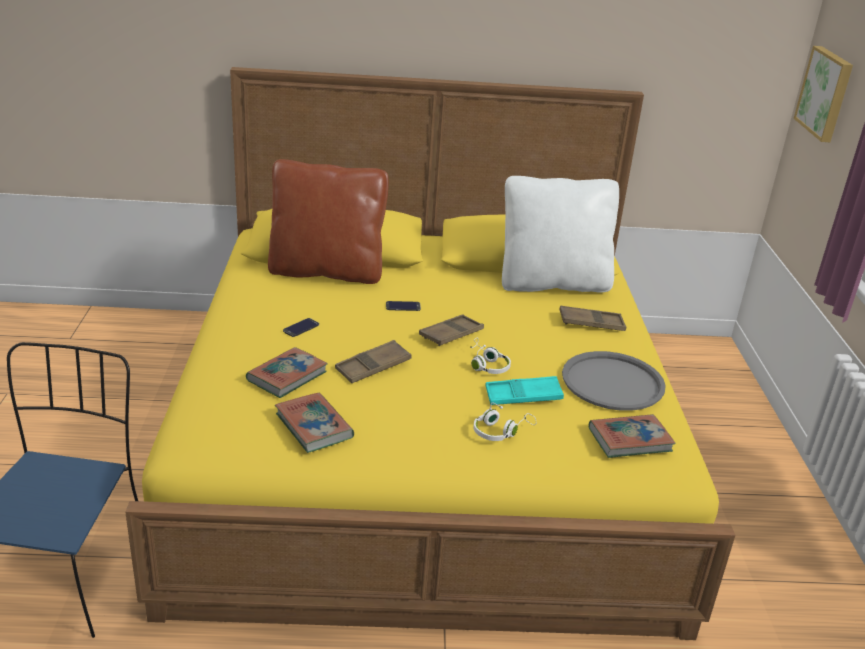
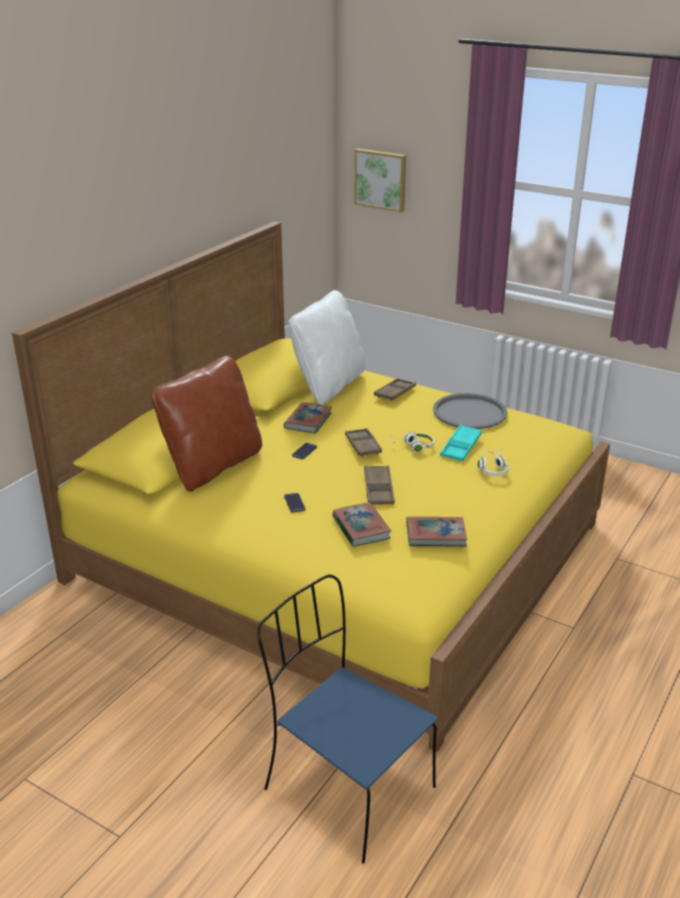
camera: 55 degrees left, 0 degrees up
book [589,414,676,458] -> book moved to [284,402,332,433]

